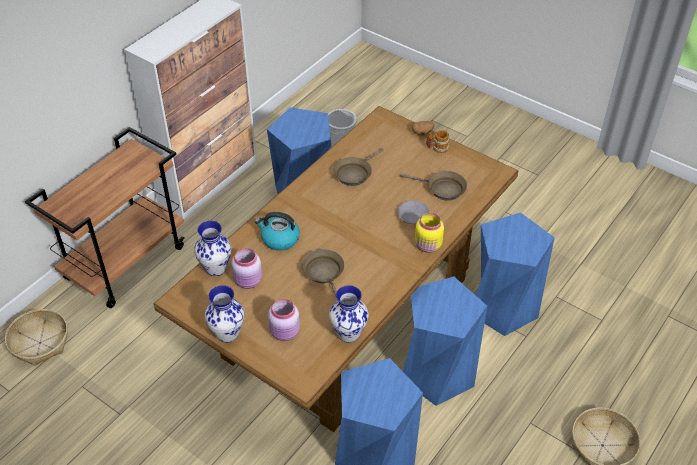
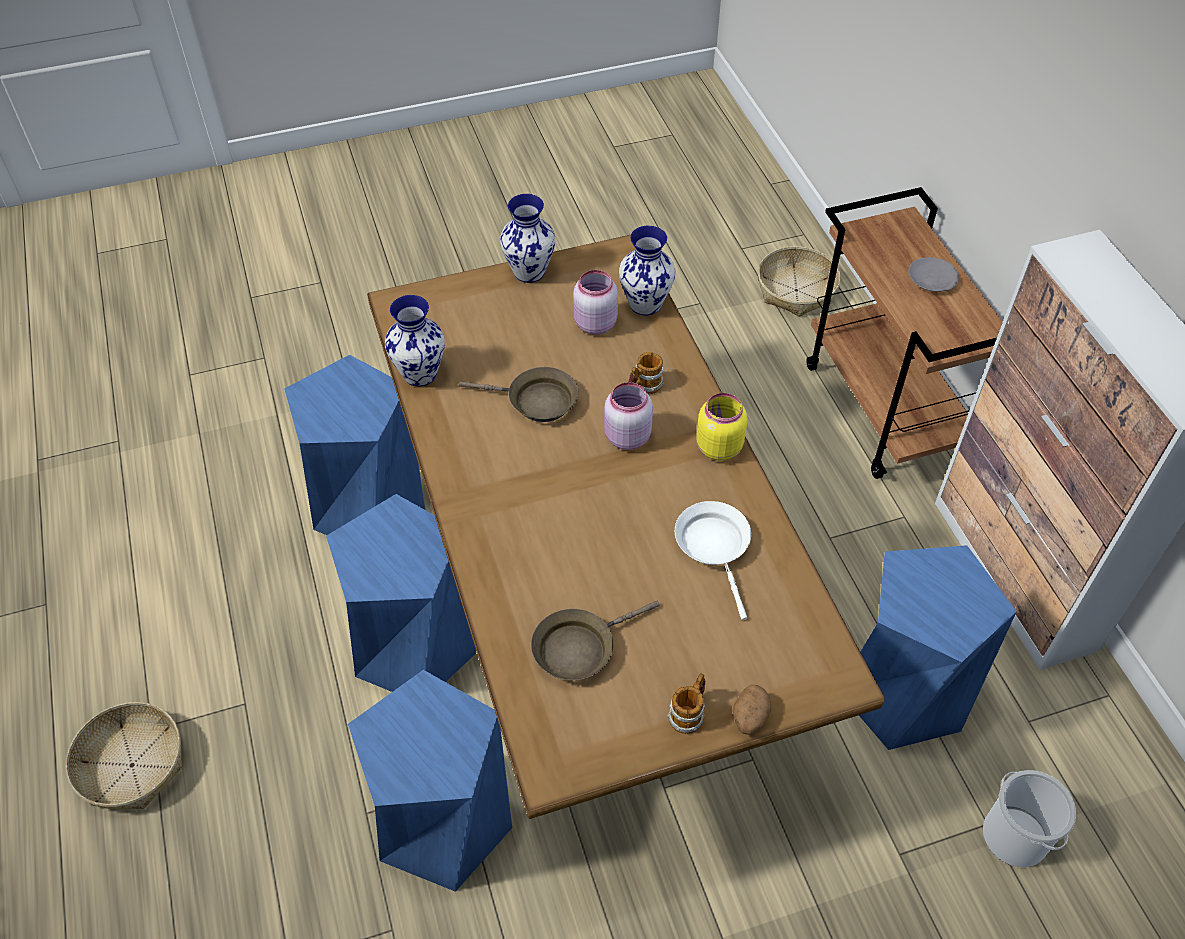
camera: 125 degrees right, 5 degrees up
kettle [255,212,300,251] -> mug [629,352,664,394]
pink jar [268,299,300,341] -> pink jar moved to [604,382,653,450]
brown frying pan [333,148,384,186] -> white frying pan [675,501,751,620]
grey plate [398,200,429,224] -> grey plate moved to [909,257,959,292]
yellow jar [415,213,444,253] -> yellow jar moved to [696,393,748,461]

